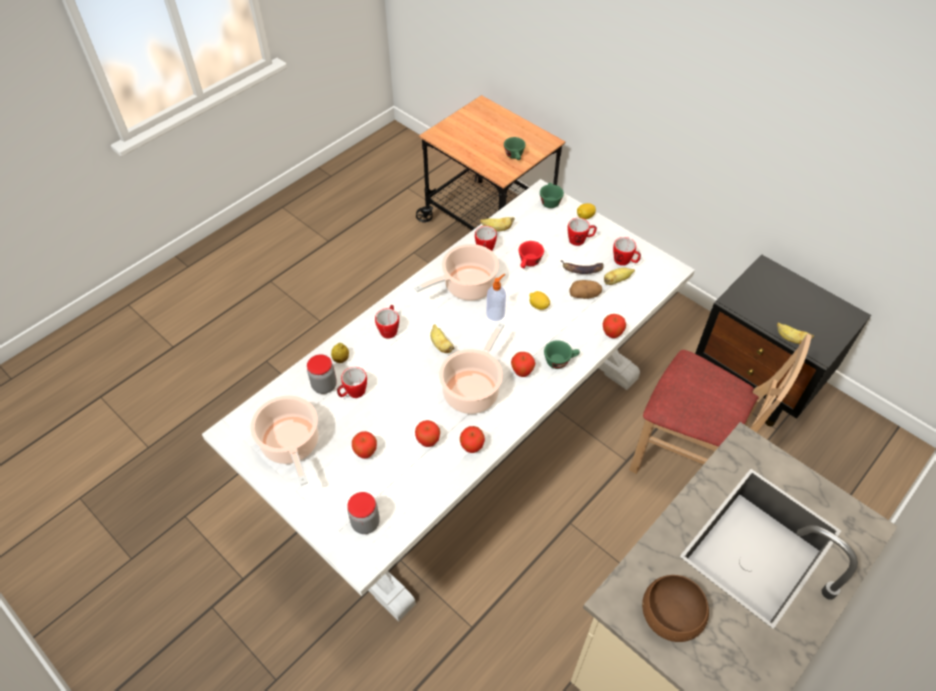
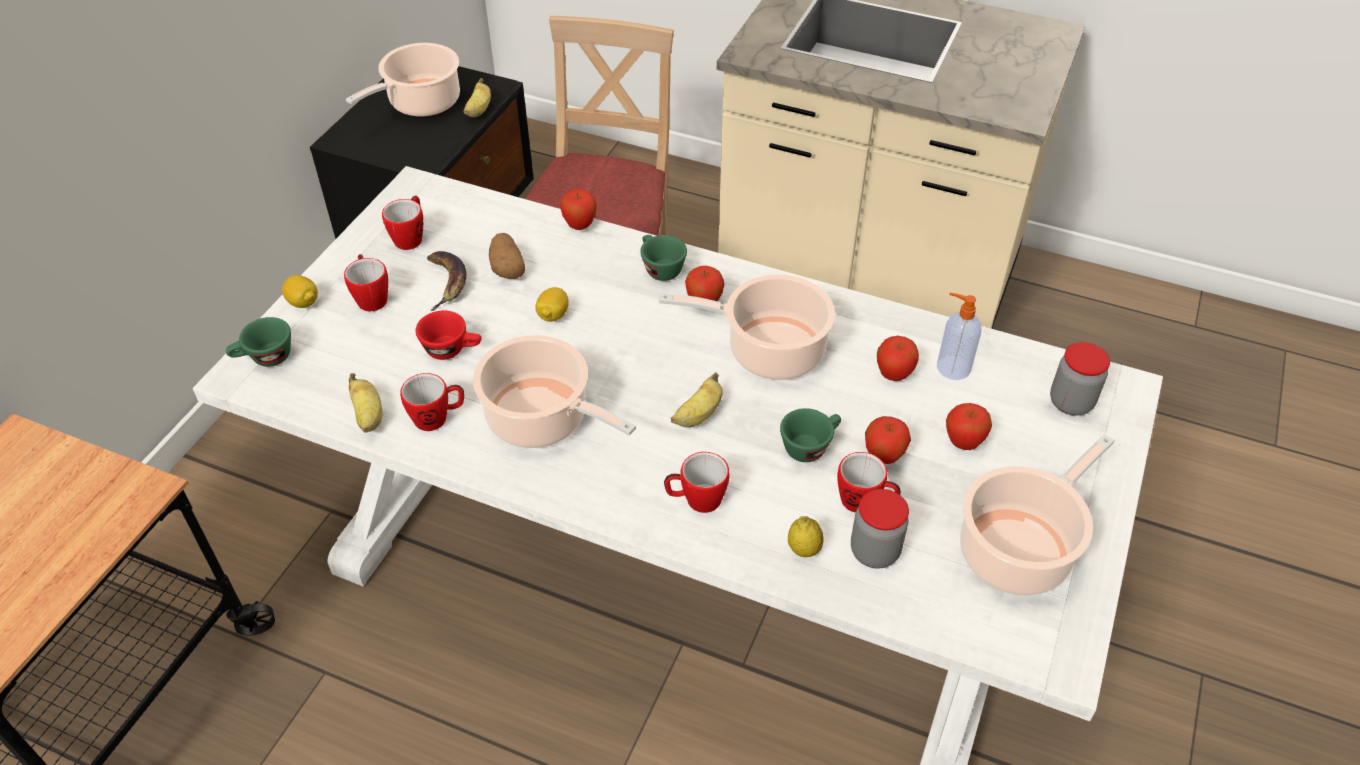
camera: 110 degrees left, 5 degrees down
apple [460,426,485,453] -> apple moved to [865,416,911,464]
soap dispenser [486,274,506,321] -> soap dispenser moved to [937,293,982,380]
green cup [504,137,526,160] -> green cup moved to [780,408,841,462]
banana [604,268,635,285] -> none
brown bowl [642,575,709,642] -> none
none -> cooking pot [346,43,460,117]

